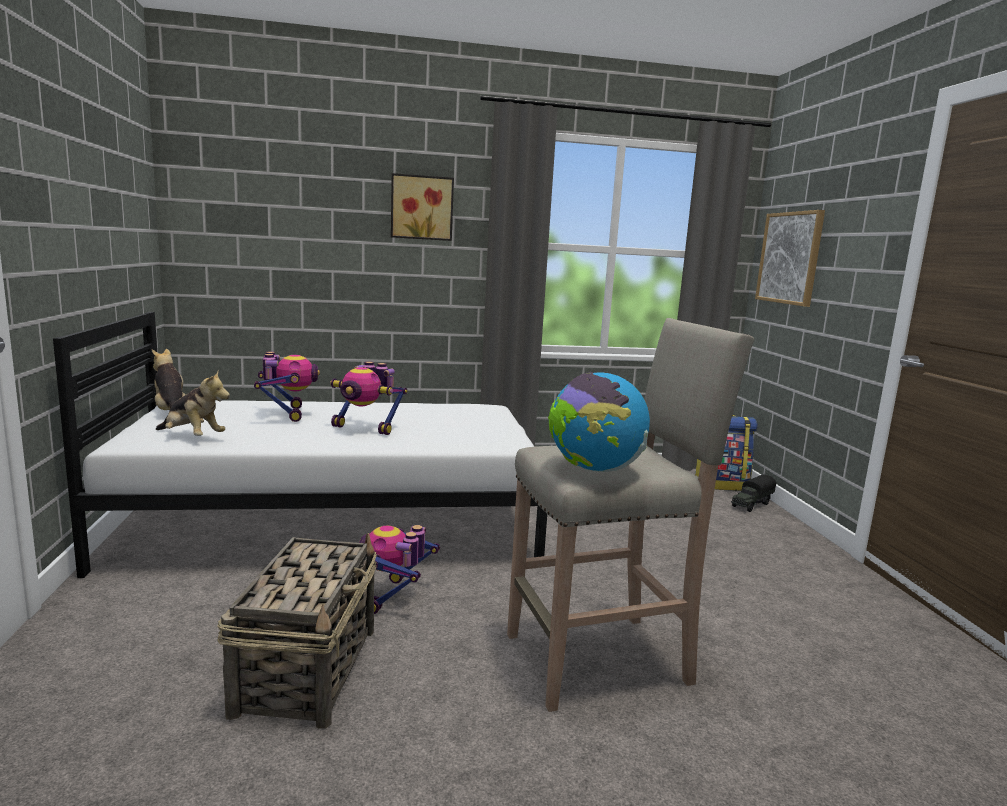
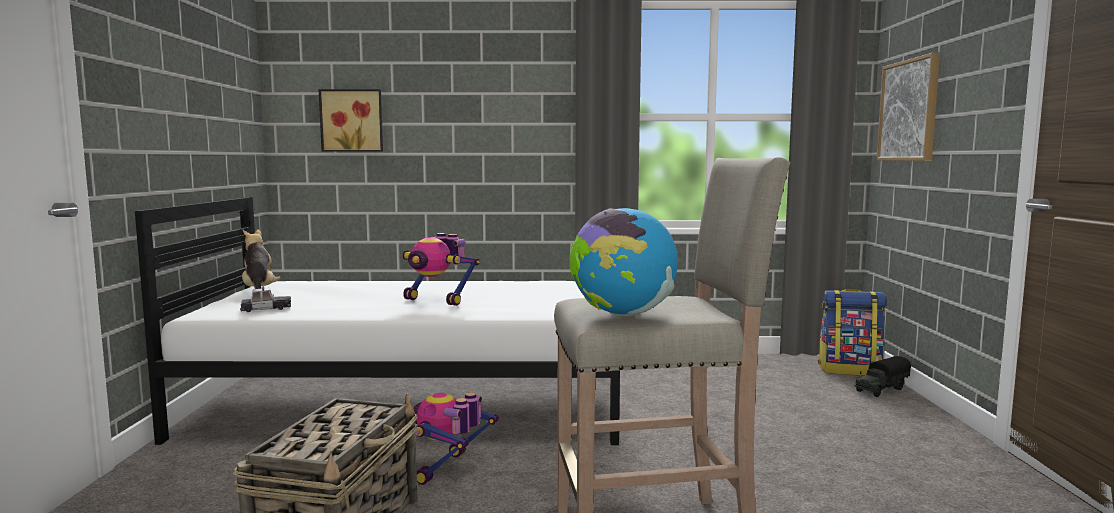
camera: 10 degrees right, 5 degrees down
plush toy [156,370,230,436] -> toy car [240,285,291,312]
toy robot [254,352,320,422] -> none
picture [391,173,454,241] -> picture moved to [319,89,383,152]

